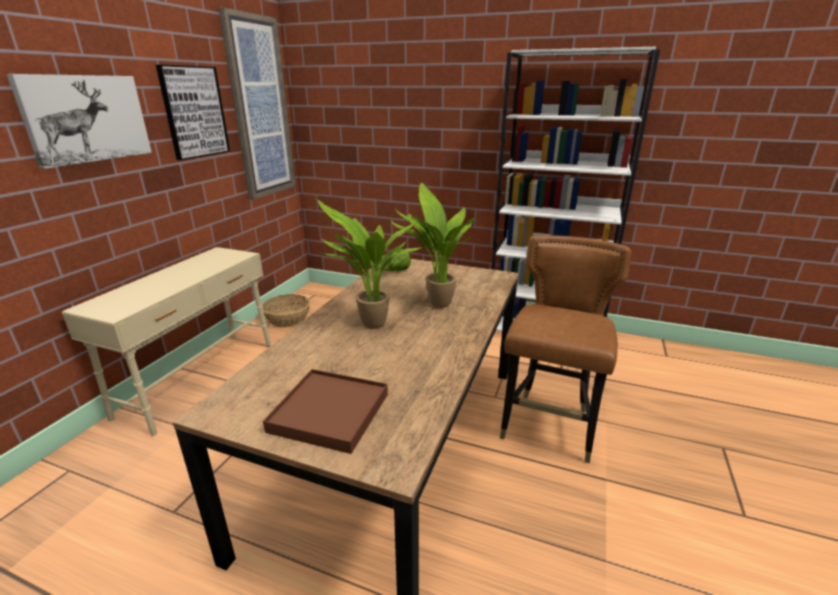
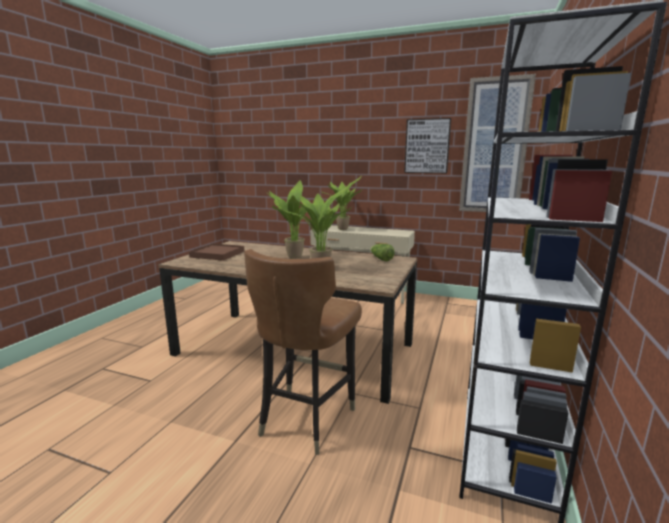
camera: 90 degrees right, 10 degrees down
picture [7,74,152,169] -> none
basket [262,294,310,327] -> none
brown chair [500,235,632,463] -> brown chair turned 90 degrees clockwise [244,249,362,455]
none -> potted plant [320,175,362,230]

